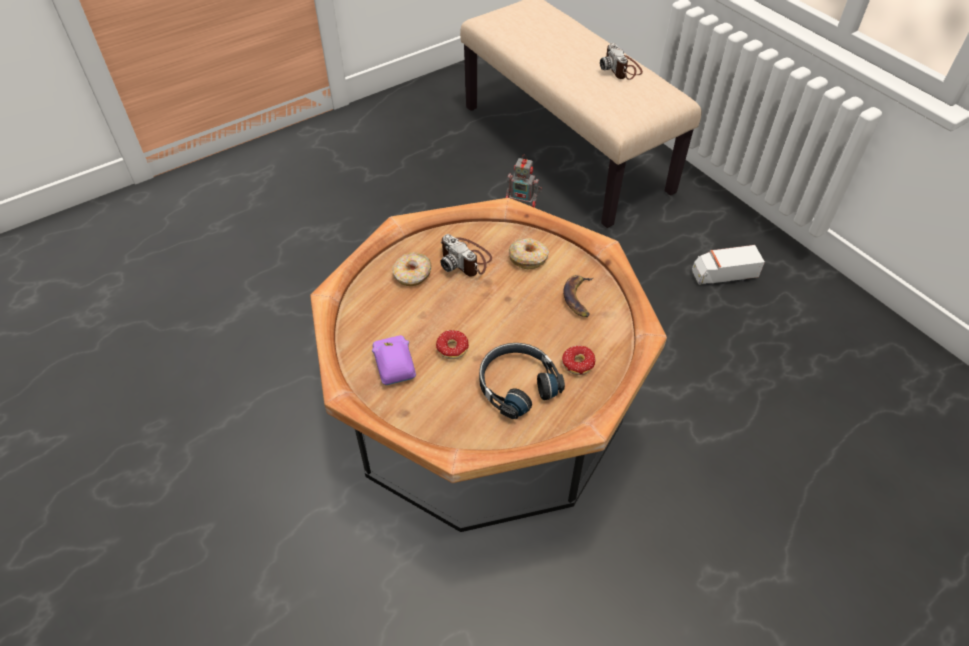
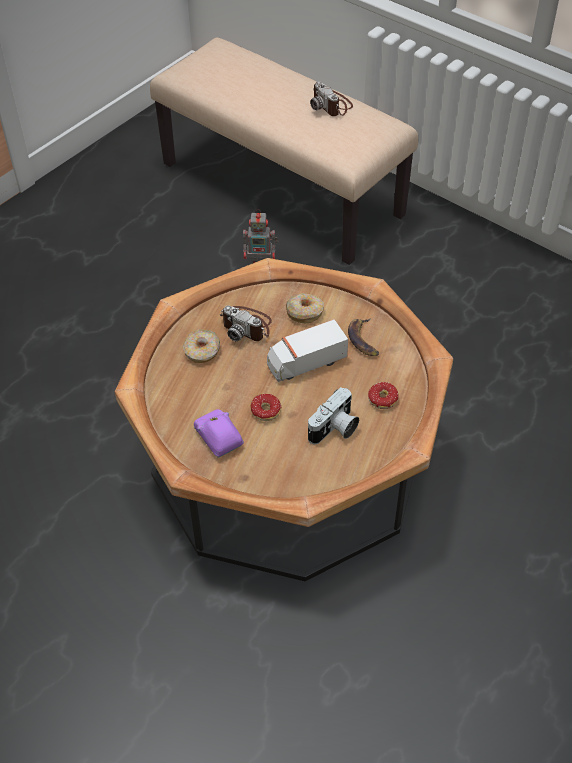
camera: 15 degrees left, 0 degrees up
black headphones [479,343,565,419] -> camera [308,387,359,444]
toy truck [692,245,765,285] -> toy truck moved to [267,319,348,382]

